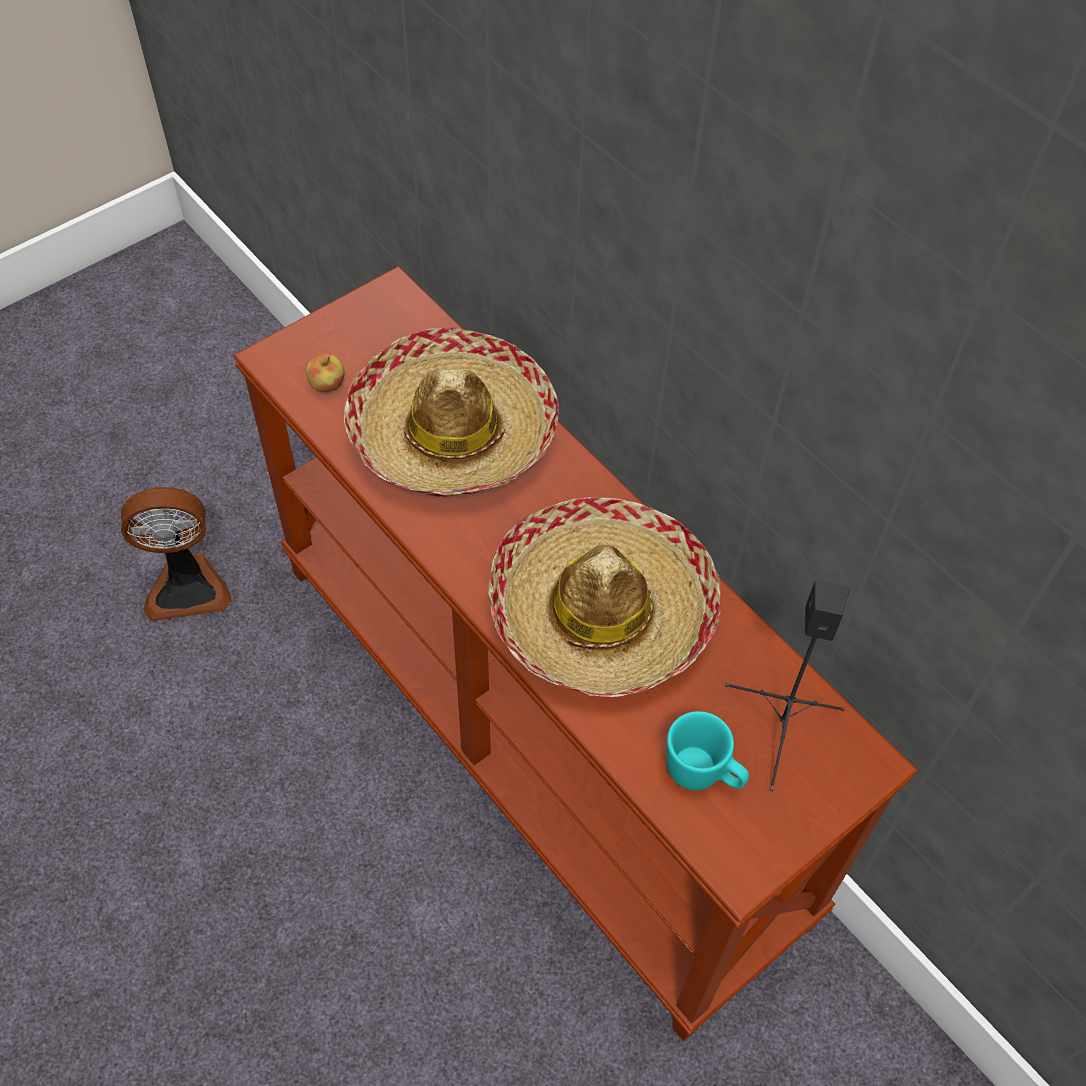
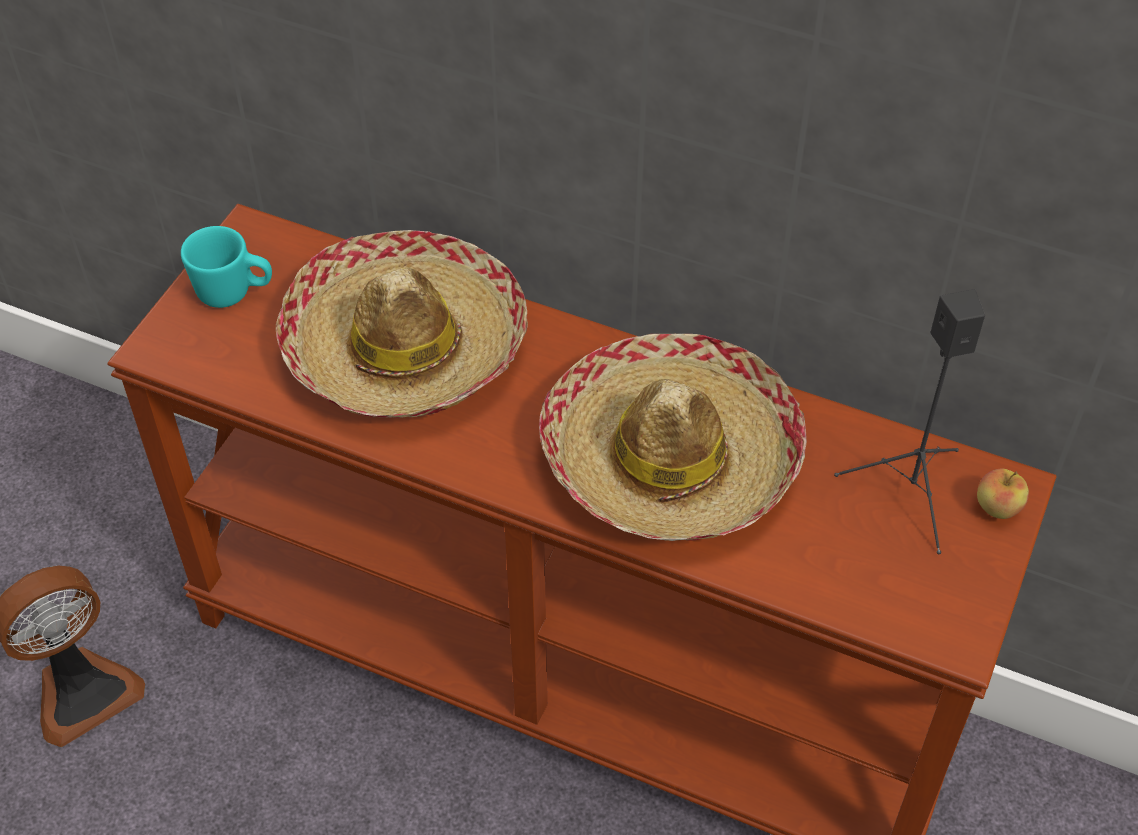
camera: 25 degrees left, 5 degrees down
apple [306,354,344,392] -> apple moved to [977,469,1029,519]
turquoise mug [667,711,749,790] -> turquoise mug moved to [181,226,272,308]

